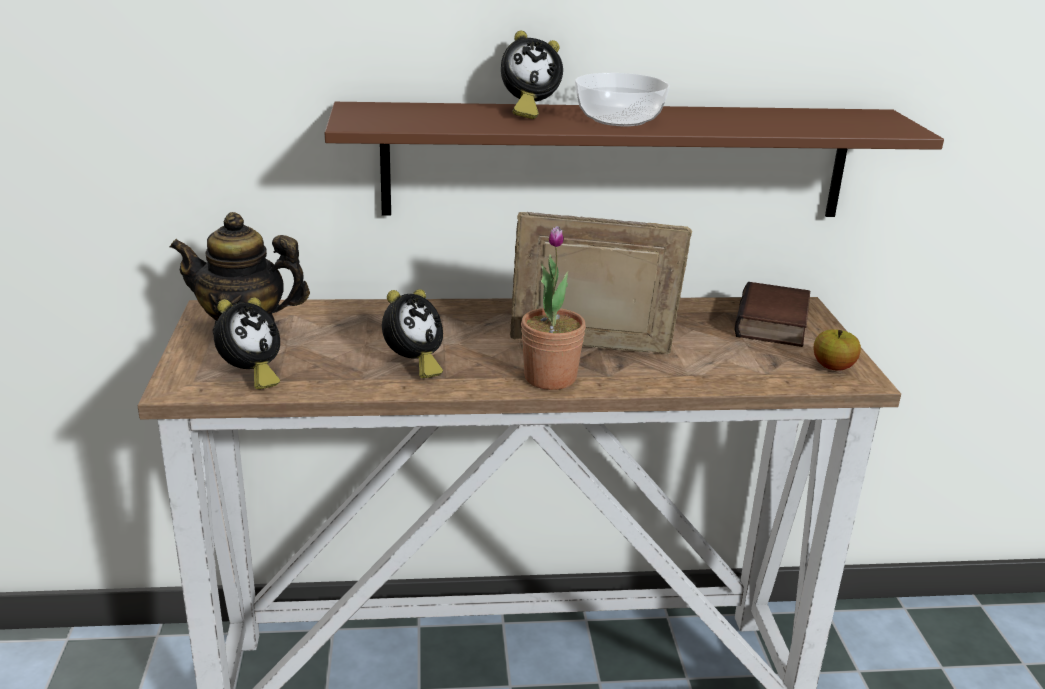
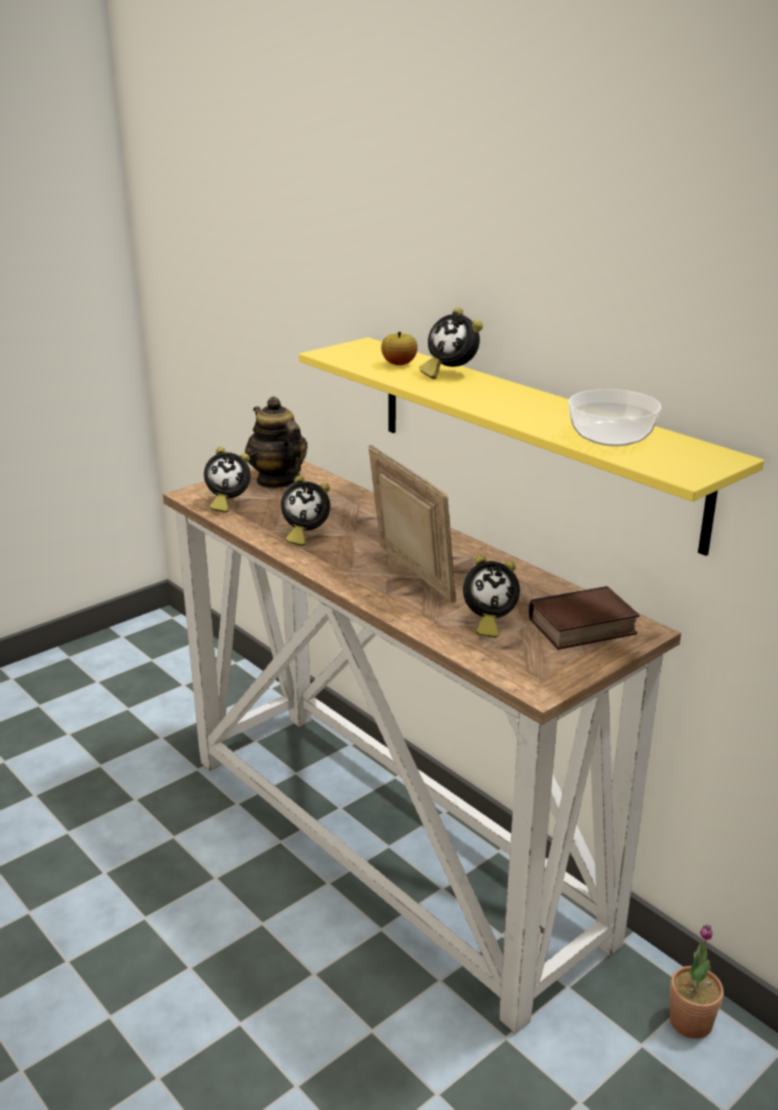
camera: 55 degrees right, 0 degrees up
brown shelf [325,102,944,217] -> yellow shelf [299,337,764,556]
potted plant [521,226,586,390] -> potted plant moved to [670,925,724,1039]
bowl [575,73,670,126] -> bowl moved to [568,389,661,446]
apple [813,329,861,371] -> apple moved to [381,332,418,365]
none -> alarm clock [463,555,520,638]

